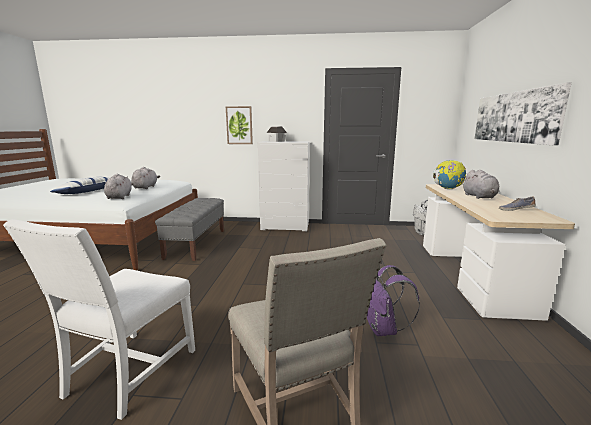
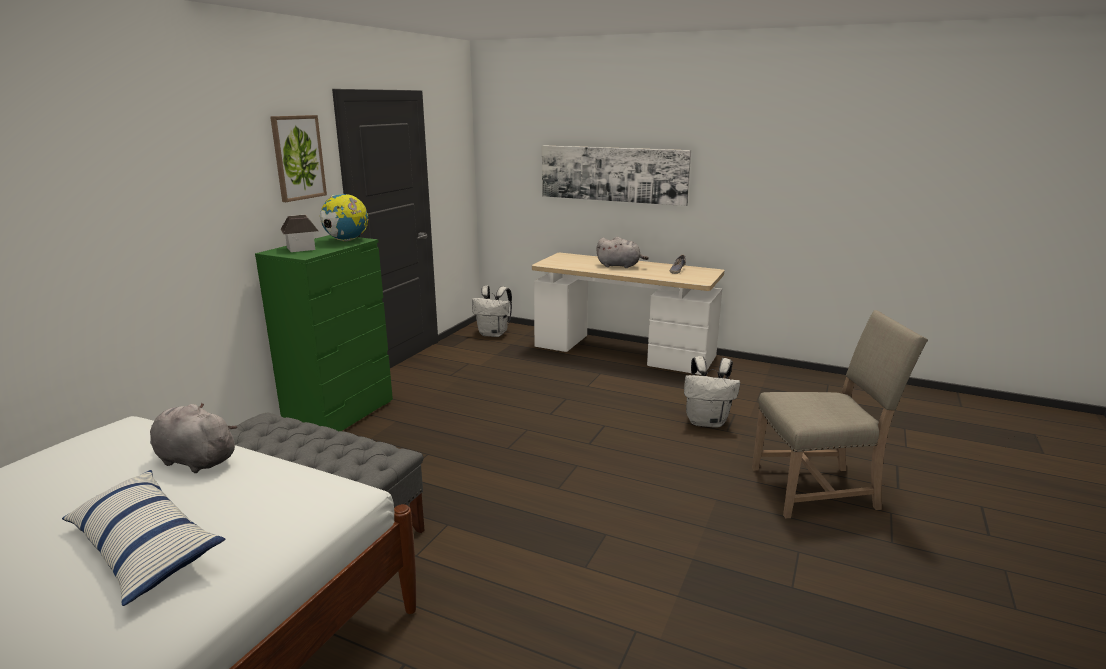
camera: 70 degrees left, 5 degrees up
white chair [3,219,195,420] -> none
grey plush toy [104,174,134,199] -> none
picture [226,106,253,144] -> picture moved to [270,115,327,202]
white dresser [258,141,310,231] -> green dresser [255,235,393,431]
purple backpack [367,265,420,336] -> white backpack [684,356,740,428]
globe [433,160,466,189] -> globe moved to [320,194,368,241]

